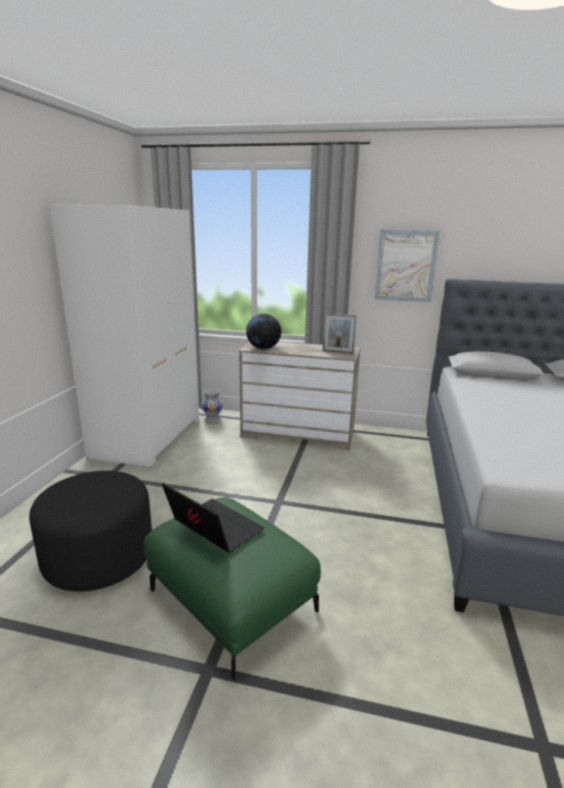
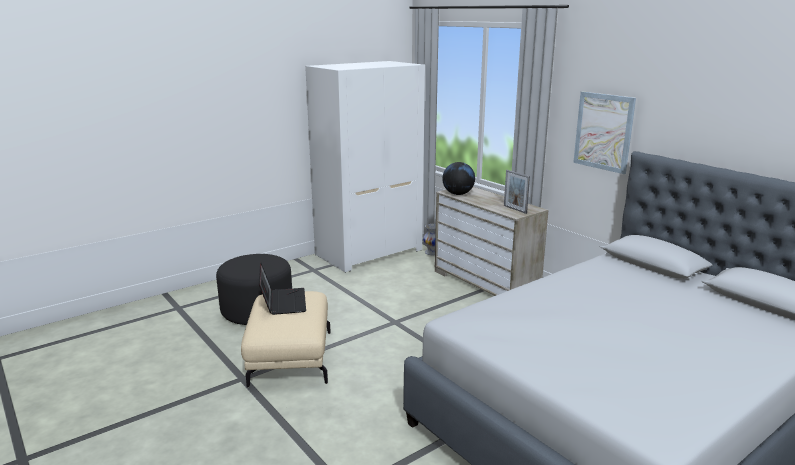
camera: 40 degrees right, 0 degrees up
green ottoman [144,497,321,679] -> beige ottoman [241,291,331,387]

